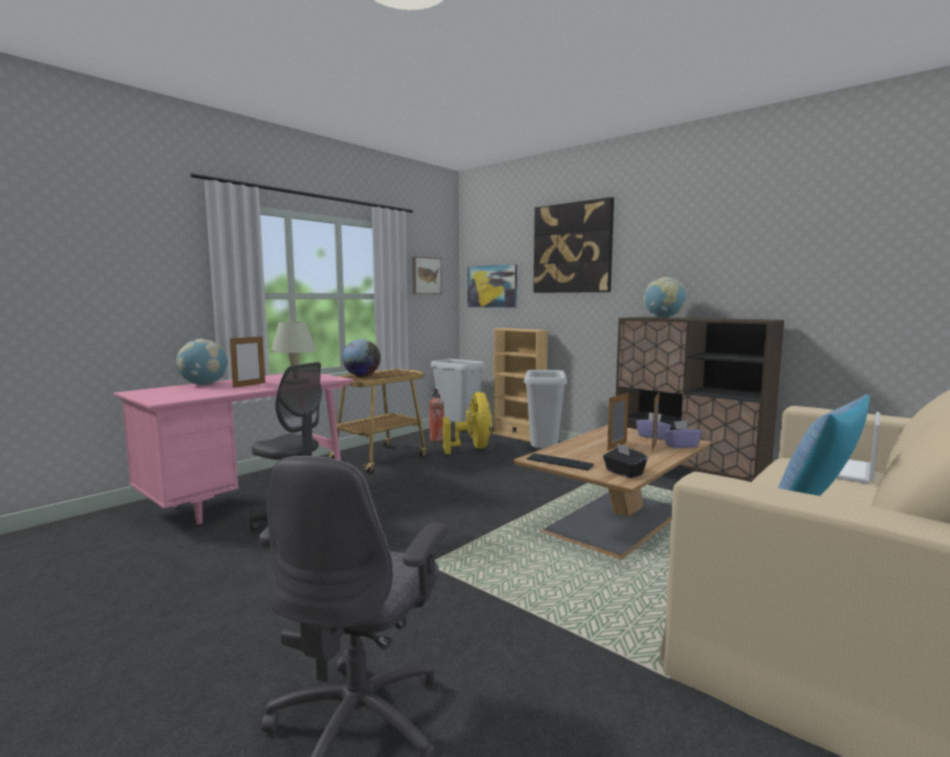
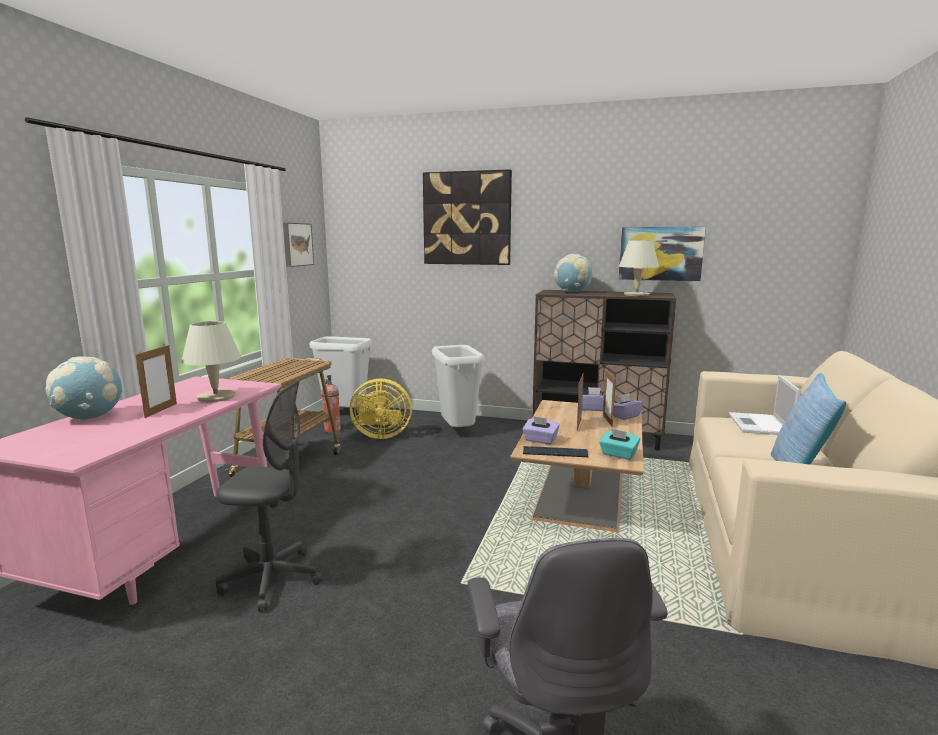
camera: 25 degrees left, 5 degrees up
globe [342,339,381,377] -> none
yellow fan [443,392,492,454] -> yellow fan turned 120 degrees clockwise [350,378,412,439]
picture [467,264,517,308] -> picture moved to [619,227,706,281]
beige bookcase [492,328,549,442] -> none
black tissue box [603,443,647,478] -> turquoise tissue box [599,429,640,460]
none -> purple tissue box [523,416,560,444]
none -> beige table lamp [619,240,659,296]

